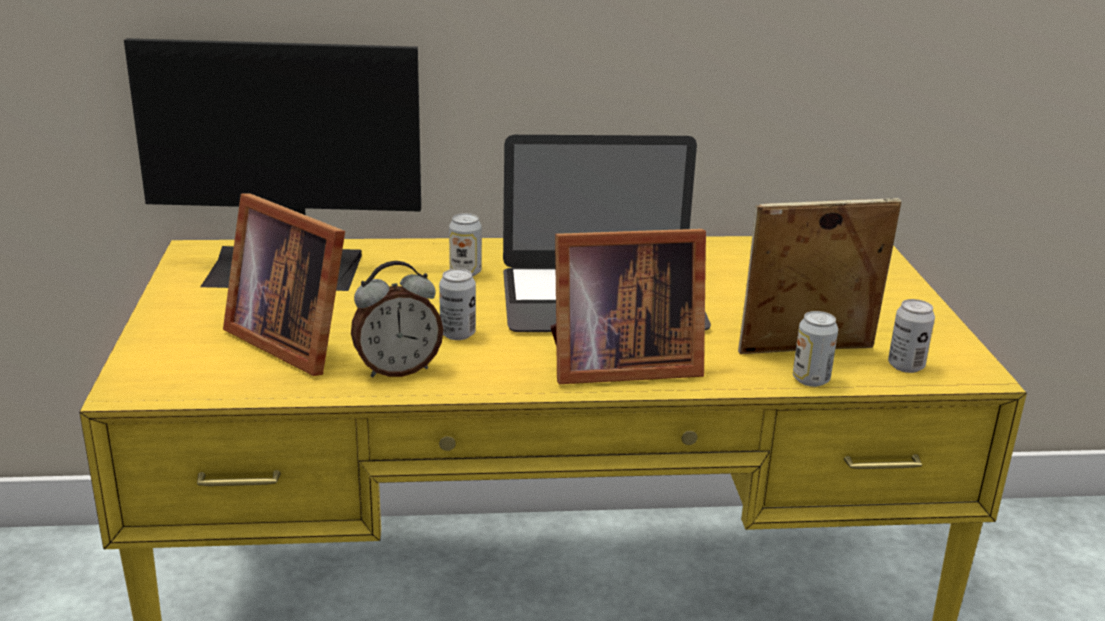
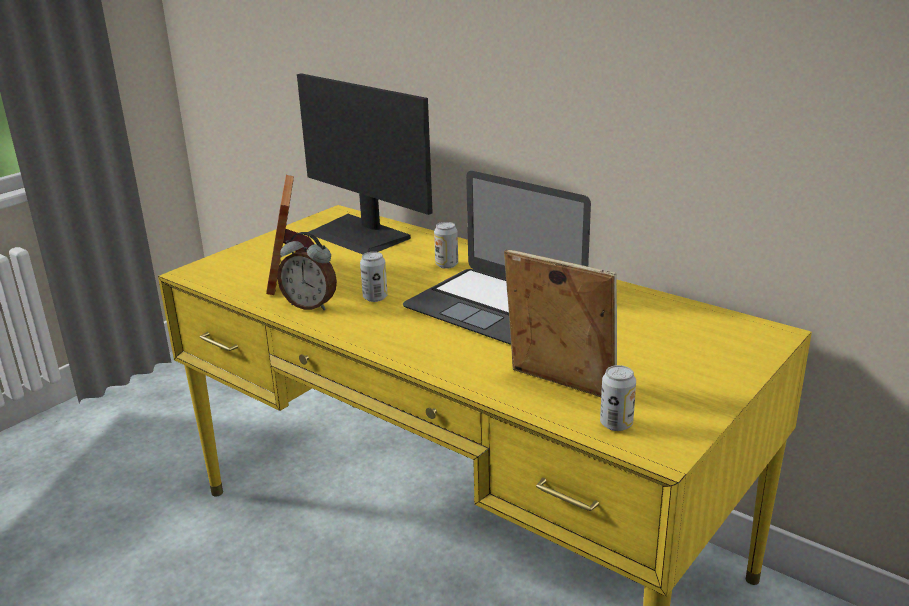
camera: 45 degrees right, 0 degrees up
picture frame [551,229,706,384] -> none
can [793,311,838,387] -> none

